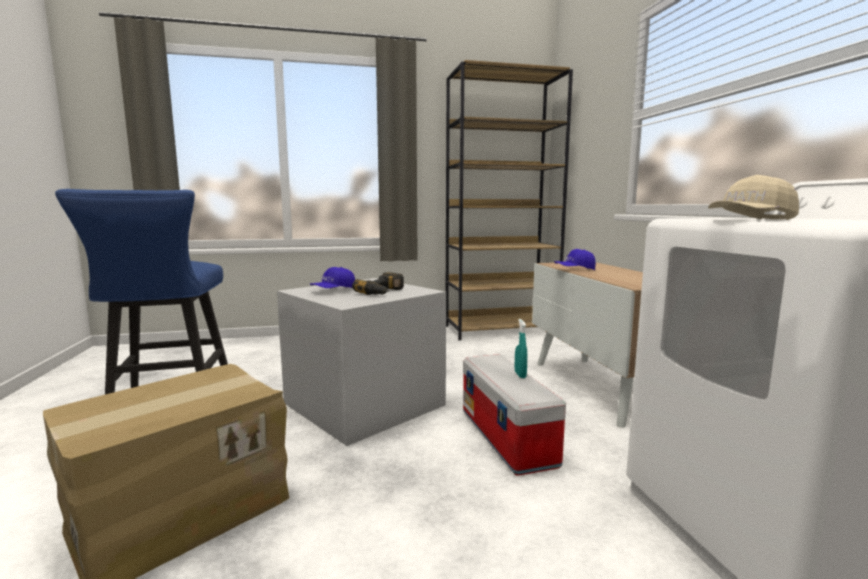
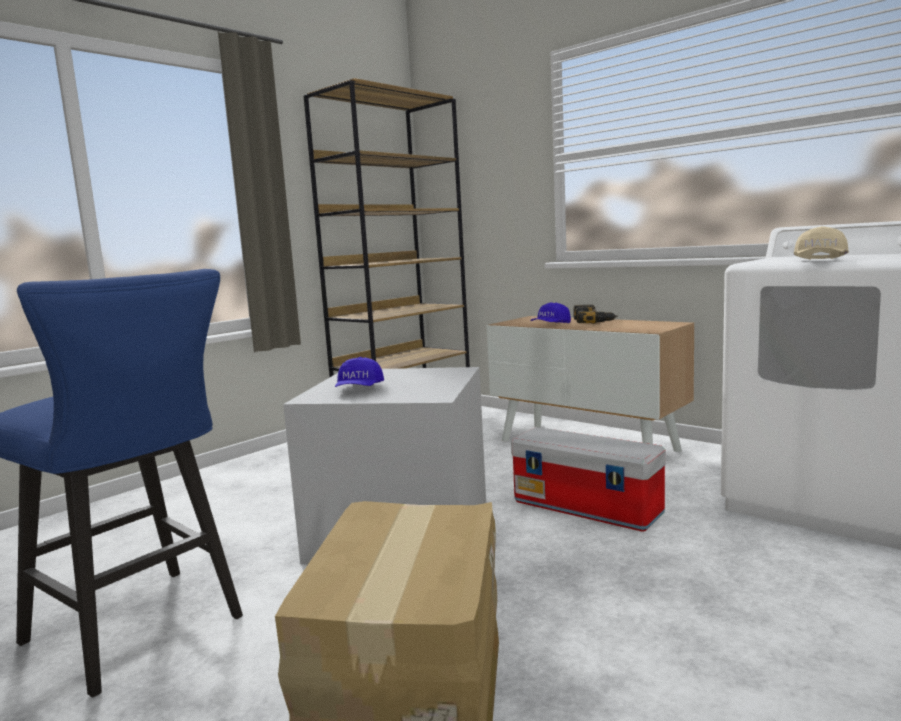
camera: 35 degrees left, 0 degrees up
power drill [352,272,404,295] -> power drill moved to [573,305,618,324]
turquoise spray bottle [515,319,527,378] -> none

